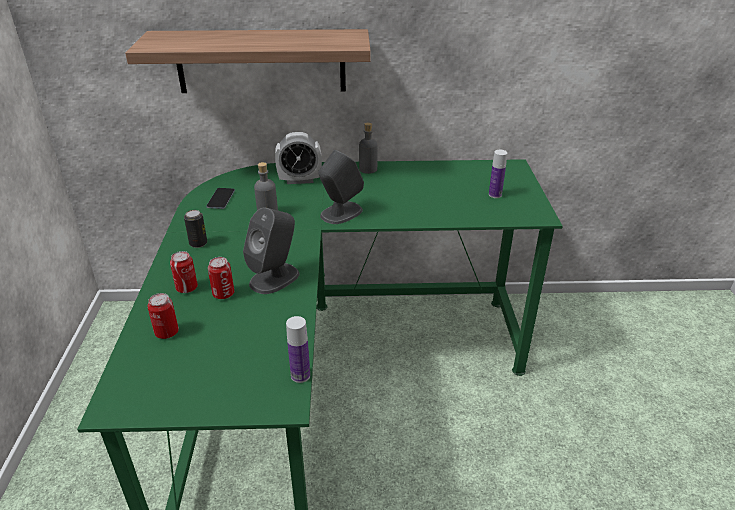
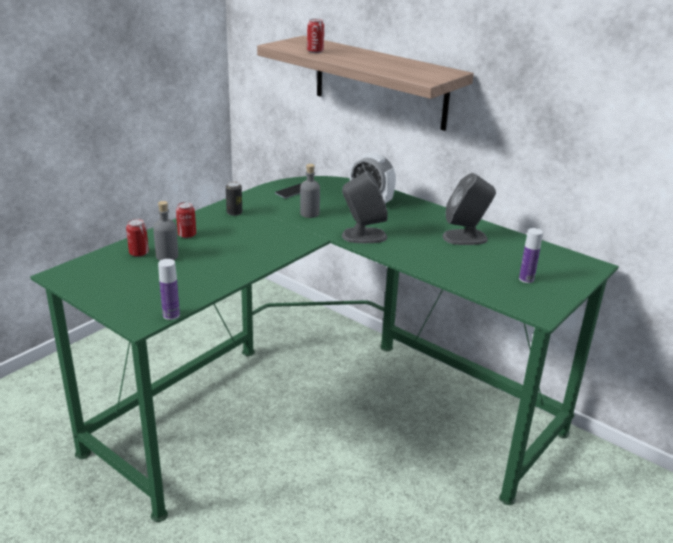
camera: 40 degrees right, 5 degrees down
can [208,257,234,299] -> can moved to [307,19,324,53]
grey speaker [243,208,300,294] -> grey speaker moved to [443,173,496,245]
grey bottle [359,123,378,174] -> grey bottle moved to [153,201,178,261]

